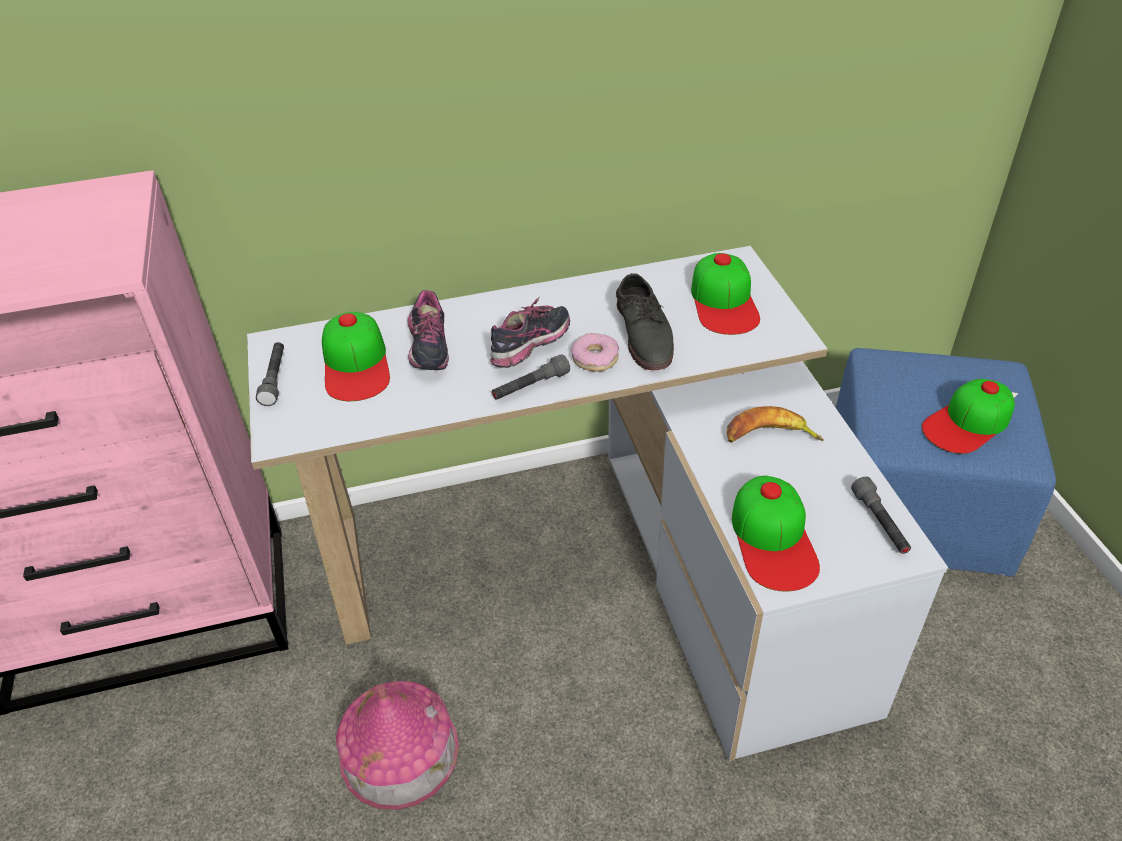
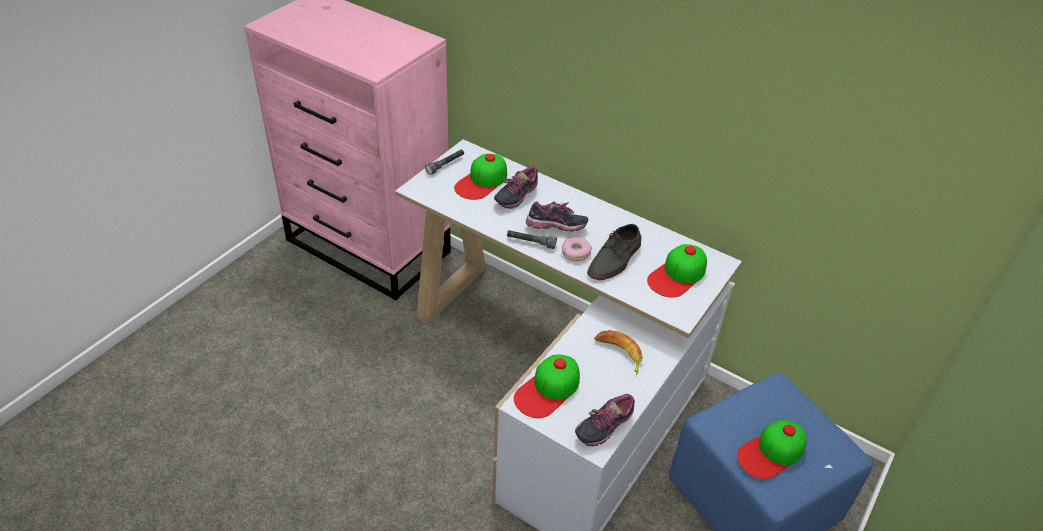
camera: 45 degrees right, 0 degrees up
toy house [336,681,459,810] -> none
grey flashlight [851,477,911,554] -> shoe [575,394,635,446]
cap [922,379,1015,454] -> cap turned 45 degrees counterclockwise [737,420,807,479]

